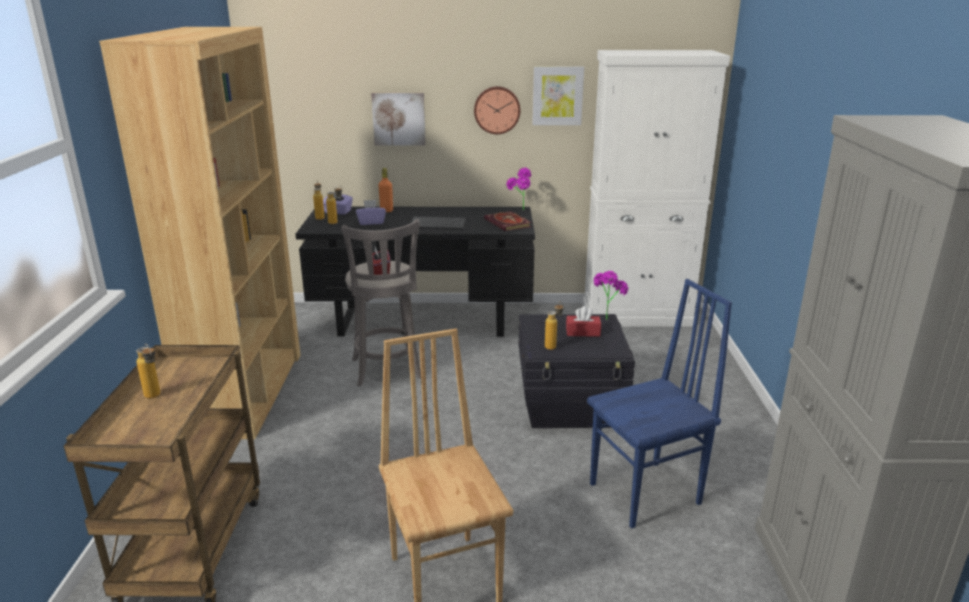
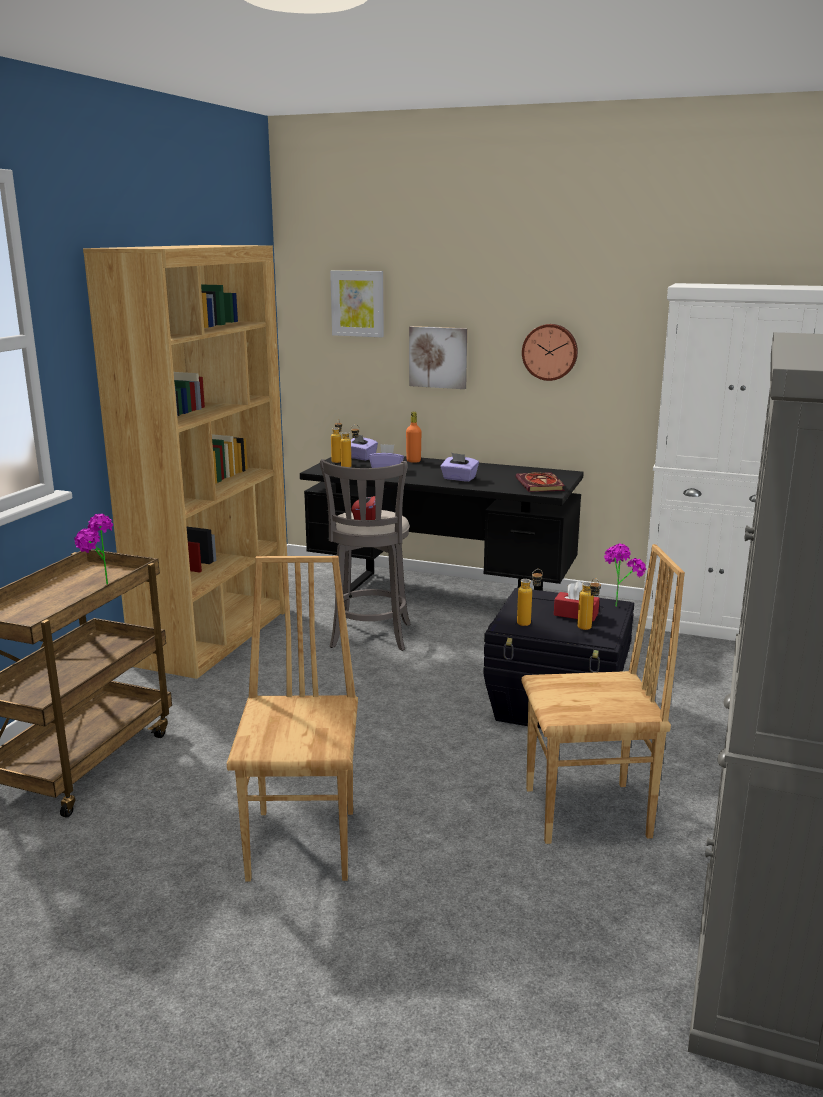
camera: 20 degrees right, 5 degrees down
bottle [136,344,160,398] -> bottle moved to [577,578,601,630]
keyboard [411,216,466,230] -> purple tissue box [440,453,479,482]
potted plant [506,168,531,211] -> potted plant moved to [74,514,113,584]
picture [532,66,584,125] -> picture moved to [330,270,384,337]
blue chair [587,279,732,528] -> brown chair [522,544,685,844]

